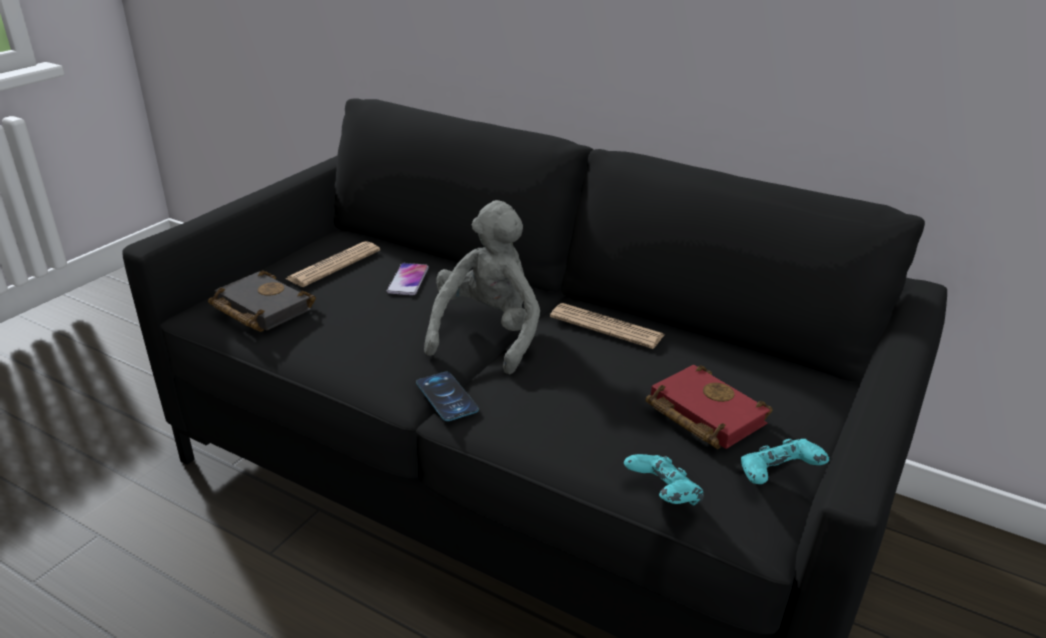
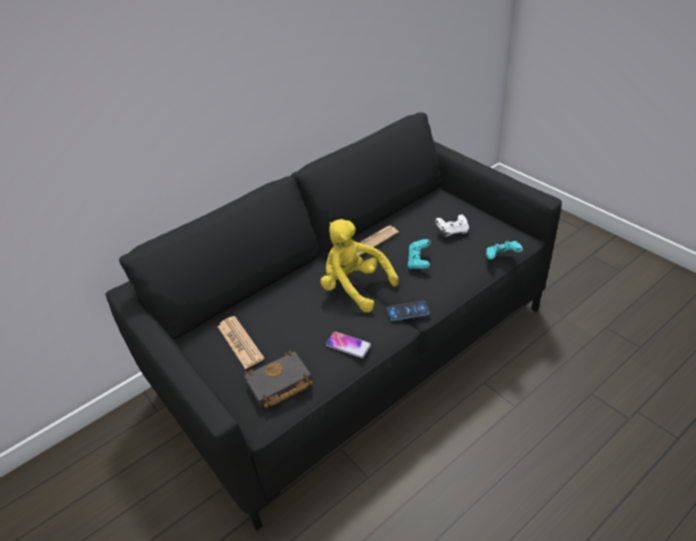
camera: 65 degrees left, 10 degrees up
phone [387,263,429,295] -> phone moved to [326,331,371,358]
grey plush toy [424,200,540,374] -> yellow plush toy [320,219,399,312]
red book [646,365,772,449] -> white game controller [435,214,469,236]
turquoise game controller [741,439,829,484] -> turquoise game controller moved to [408,239,431,269]

